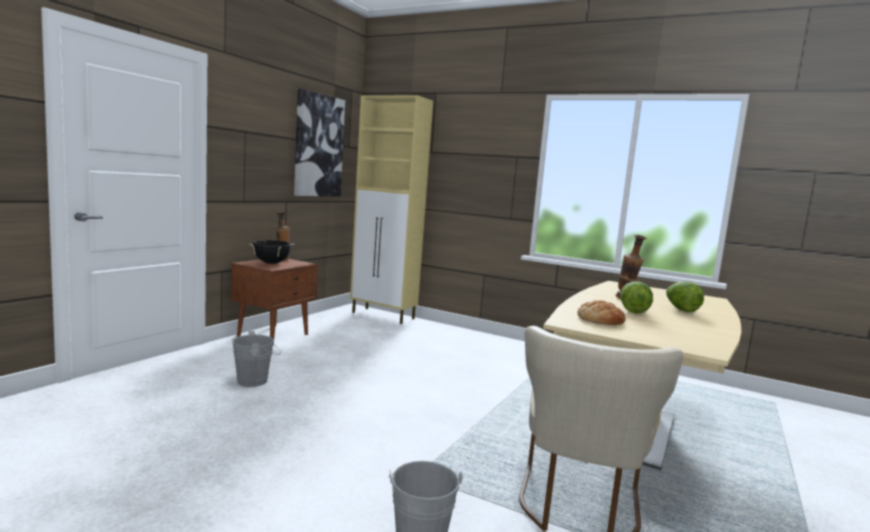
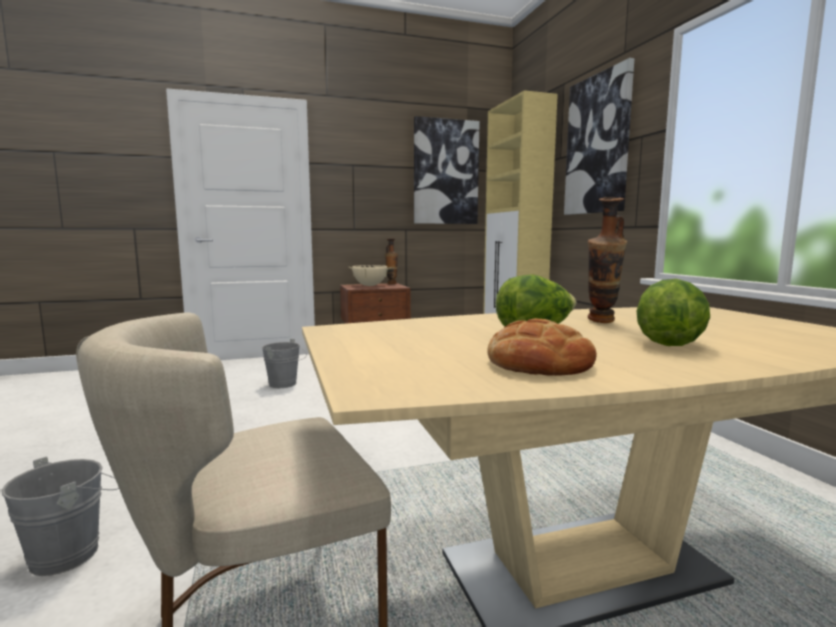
camera: 45 degrees right, 0 degrees up
black cooking pot [249,240,295,264] -> beige cooking pot [348,265,391,286]
bread [577,300,626,325] -> bread moved to [487,318,597,376]
none -> picture [564,58,634,215]

